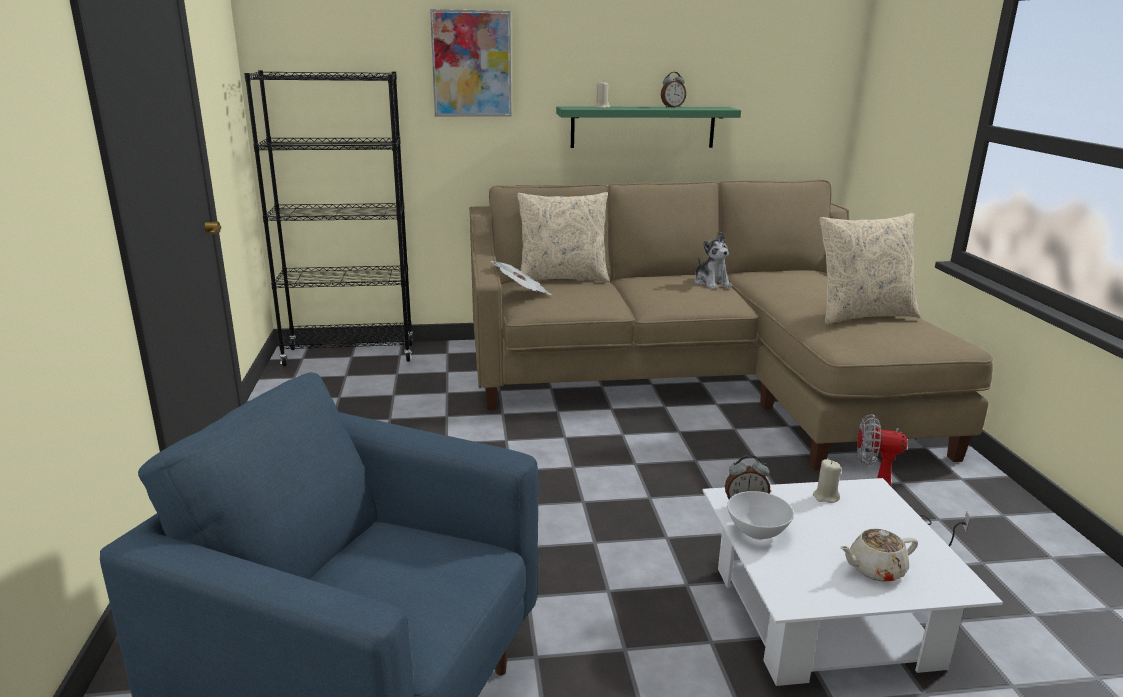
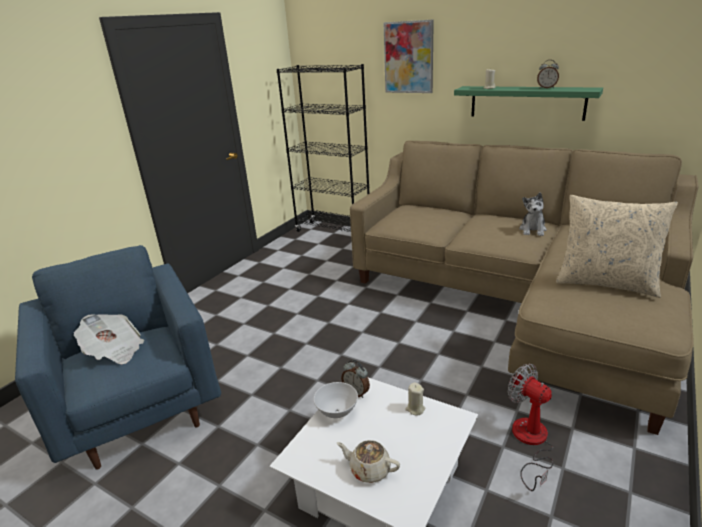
camera: 40 degrees right, 5 degrees up
newspaper [491,261,551,295] -> newspaper moved to [74,314,144,364]
beige pillow [517,192,610,282] -> none

